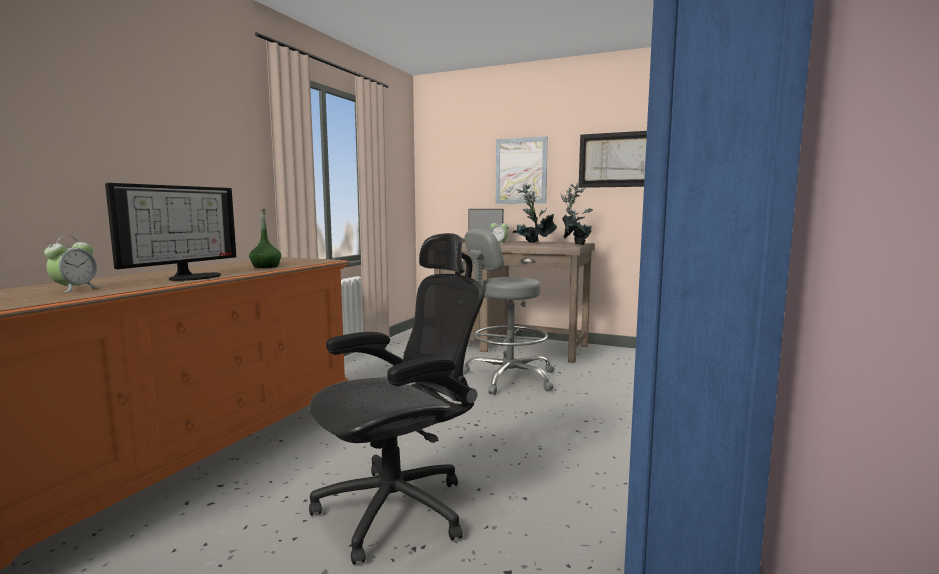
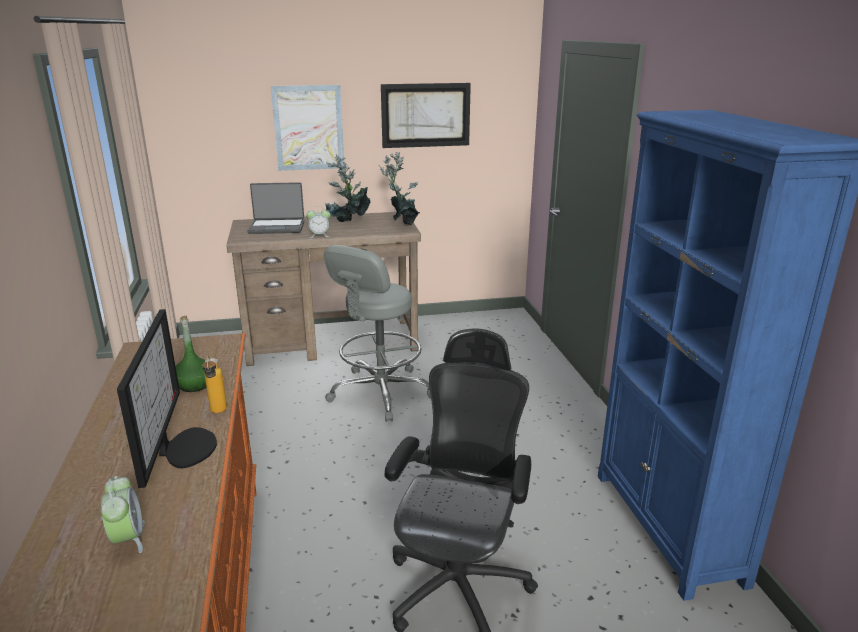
camera: 35 degrees left, 15 degrees up
none -> bottle [202,356,227,413]

